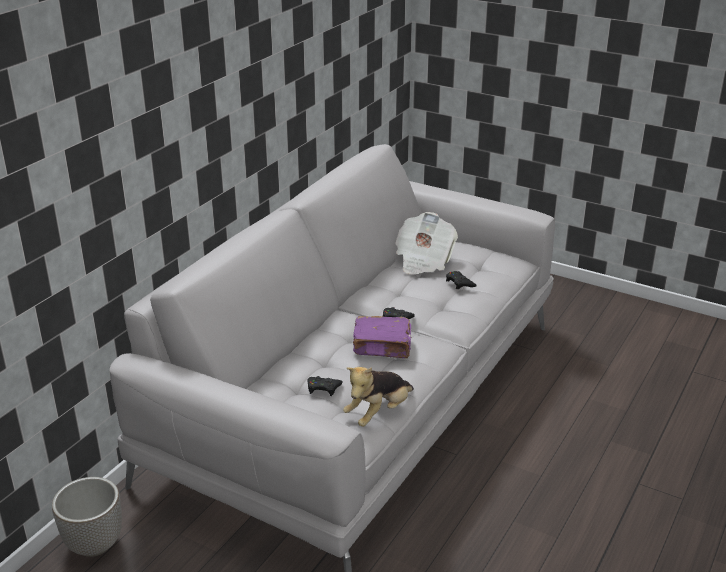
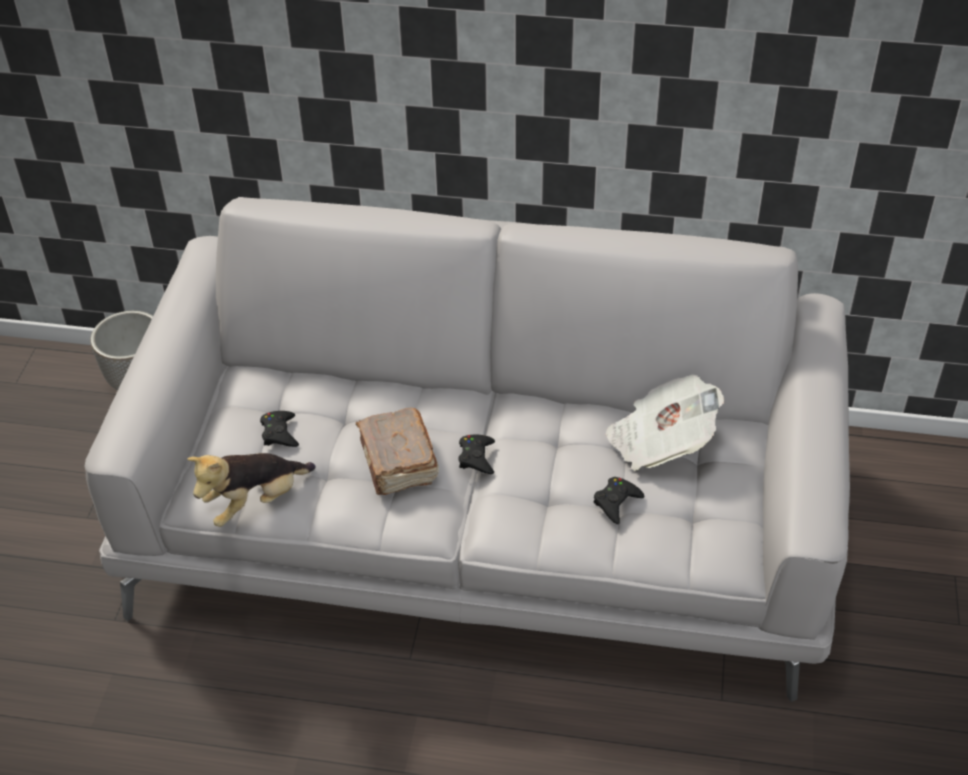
camera: 70 degrees right, 15 degrees up
plush toy [343,367,414,427] -> plush toy turned 60 degrees counterclockwise [187,453,315,527]
purple book [353,316,411,358] -> brown book [356,408,439,495]

